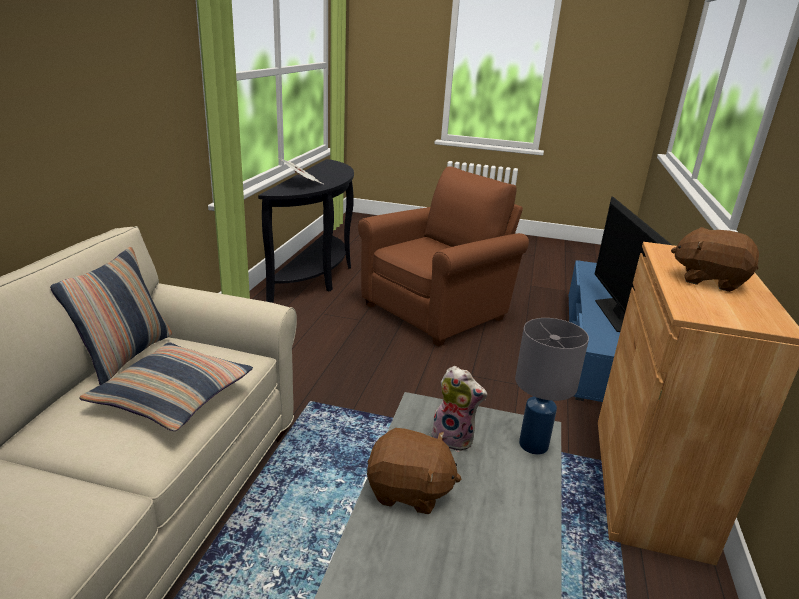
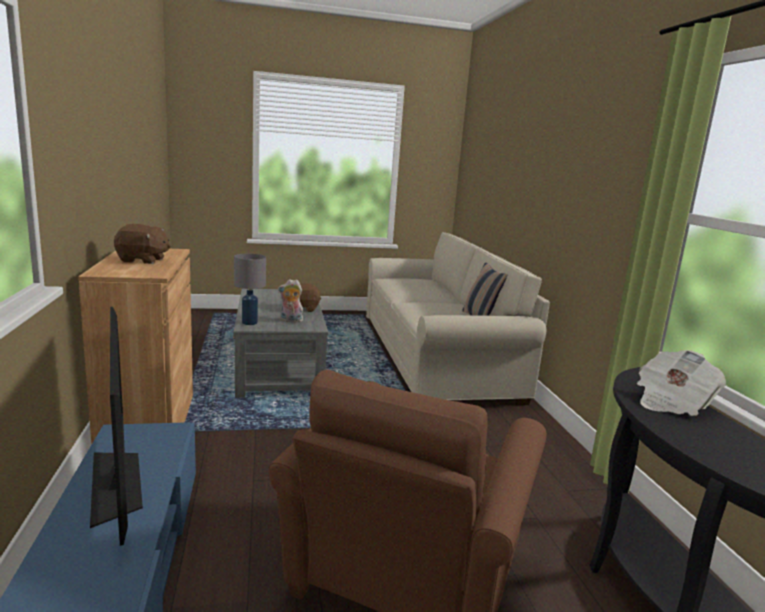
camera: 155 degrees right, 10 degrees down
pillow [80,342,253,431] -> none

